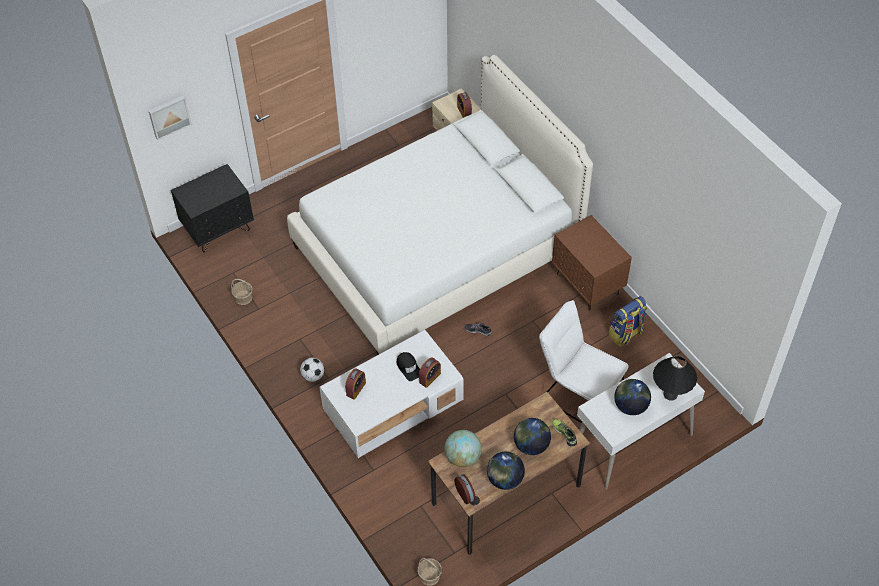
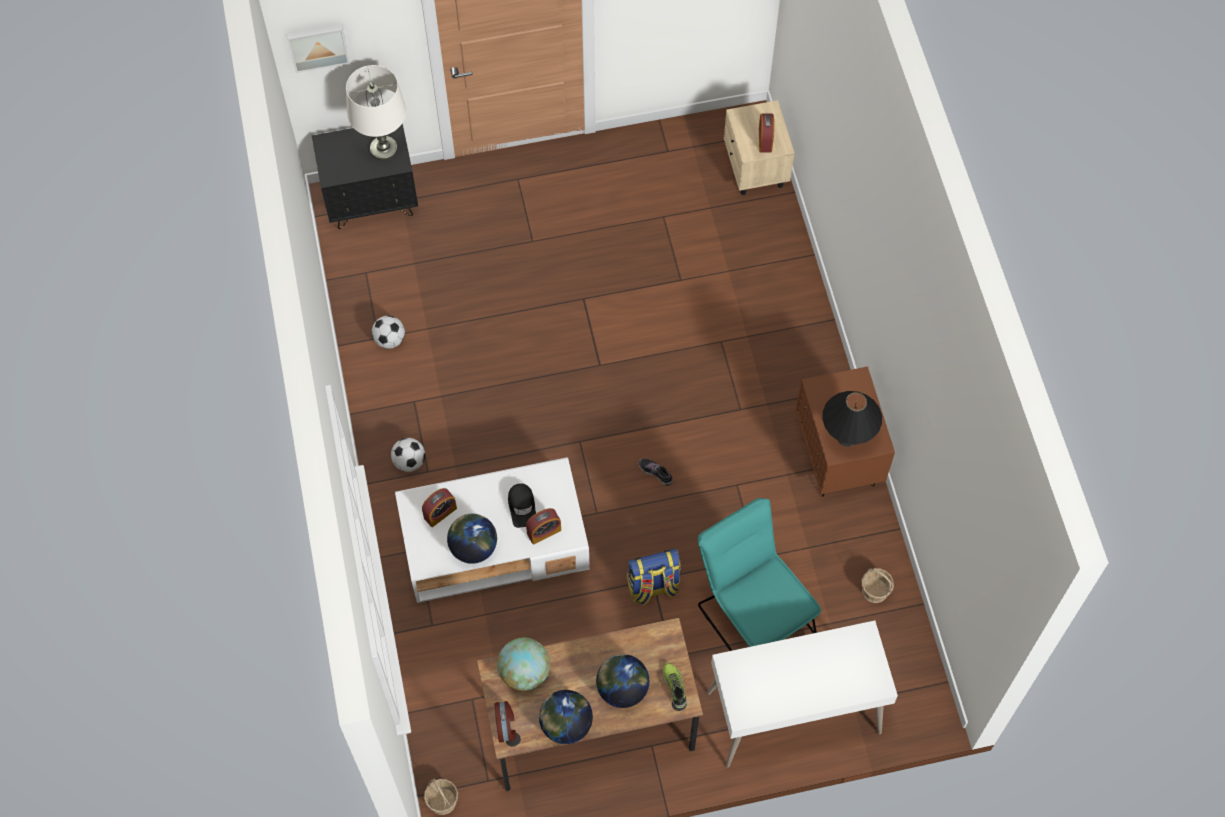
camera: 20 degrees right, 10 degrees up
basket [231,279,253,305] -> basket moved to [862,568,894,603]
white bed [287,55,593,355] -> none
white chair [539,300,629,423] -> turquoise chair [698,498,821,651]
backpack [608,296,647,346] -> backpack moved to [627,549,681,605]
globe [614,379,651,415] -> globe moved to [447,514,497,564]
black table lamp [653,355,697,401] -> black table lamp moved to [823,391,882,447]
none -> white table lamp [346,65,406,161]
none -> football [372,316,405,349]

